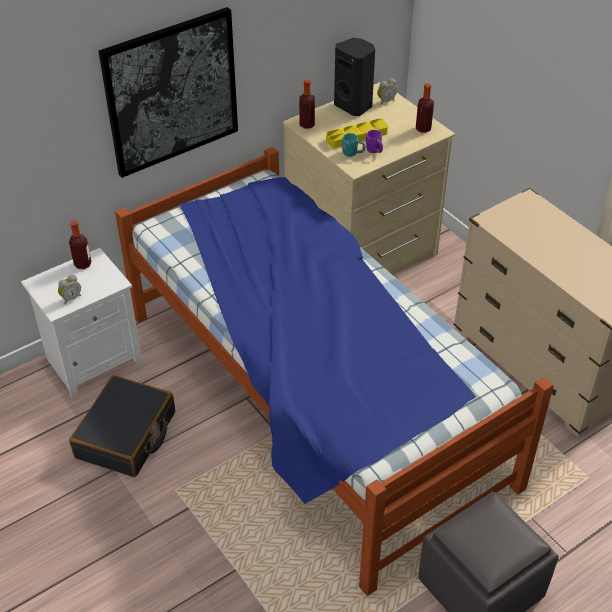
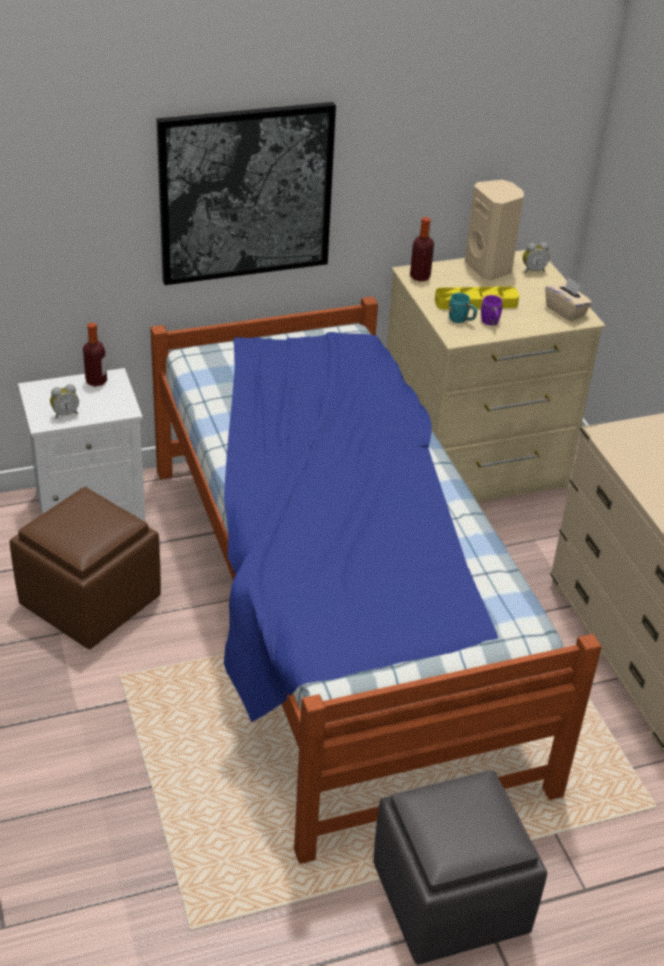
camera: 15 degrees right, 5 degrees down
black suitcase [69,375,175,477] -> brown ottoman [9,487,161,649]
black speaker [334,38,375,116] -> beige speaker [465,180,524,280]
bottle [416,83,434,133] -> beige tissue box [545,278,592,321]

